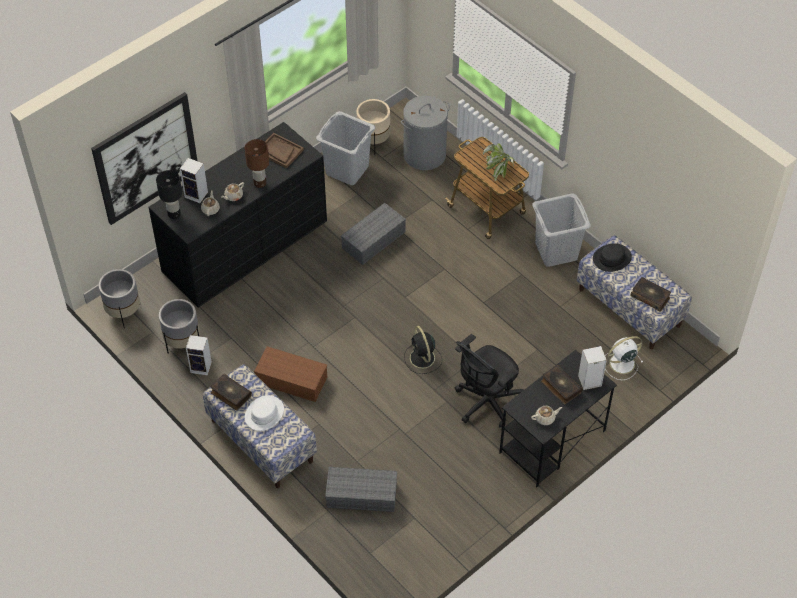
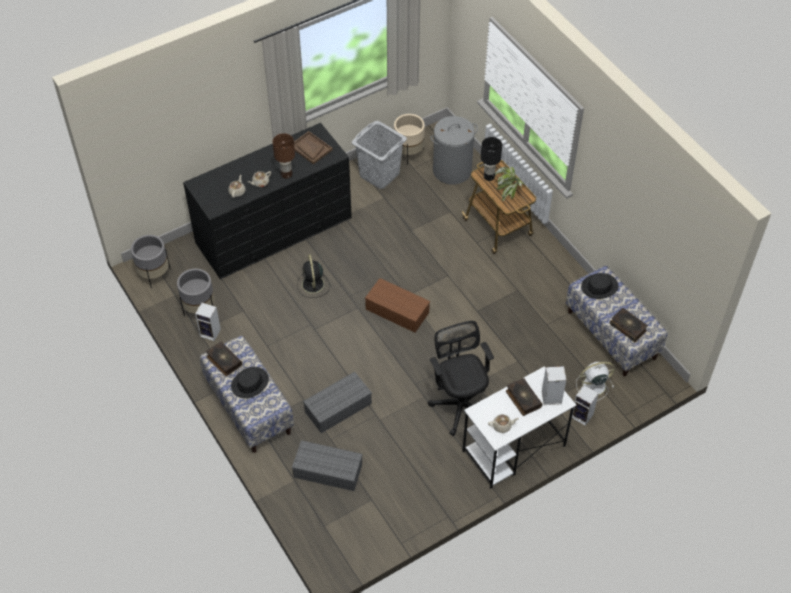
camera: 10 degrees right, 0 degrees up
picture [91,92,197,225] -> none
black table lamp [156,170,182,219] -> black table lamp moved to [481,137,502,181]
speaker [180,158,208,203] -> speaker moved to [572,385,599,426]
white hat [245,395,284,431] -> black hat [231,367,269,399]
brown storage box [254,346,327,402] -> brown storage box moved to [365,278,430,333]
grey storage box [341,203,406,265] -> grey storage box moved to [303,372,372,433]
black fan [404,326,442,374] -> black fan moved to [297,255,330,298]
black office chair [455,334,524,427] -> black office chair turned 105 degrees clockwise [428,321,494,436]
black desk [499,350,617,487] -> white desk [462,366,576,489]
grey laundry basket [532,193,591,267] -> none

